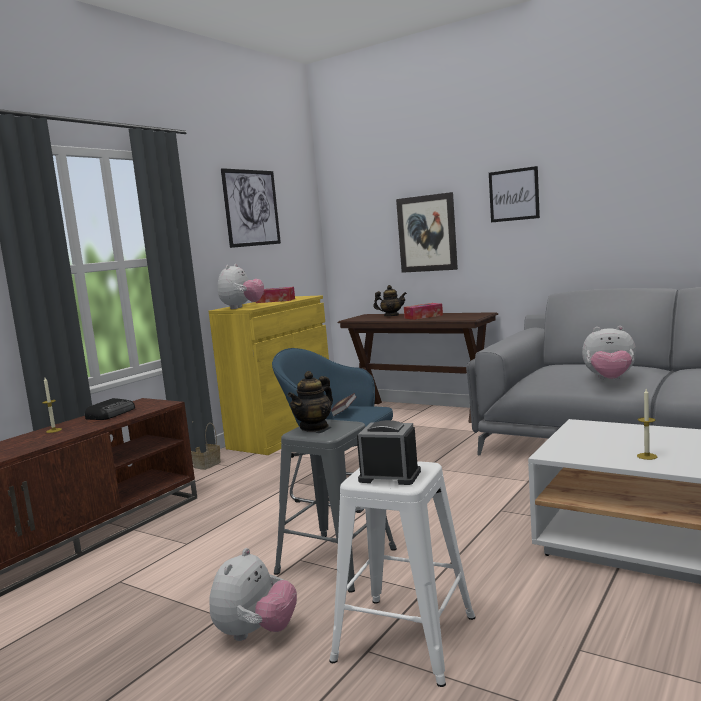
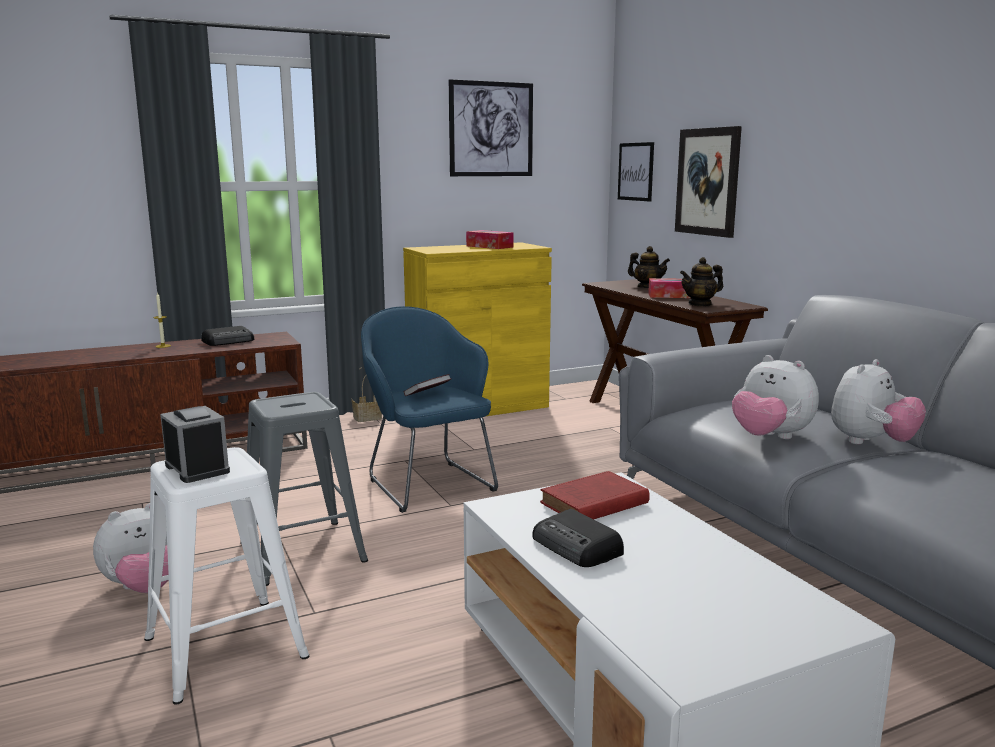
camera: 30 degrees right, 5 degrees up
plush toy [218,264,264,309] -> plush toy moved to [831,359,926,444]
teapot [287,371,333,432] -> teapot moved to [680,257,723,306]
picture [489,166,540,222] -> picture moved to [618,142,654,202]
candle [637,389,657,460] -> radio [532,509,624,567]
none -> red book [540,471,650,520]

